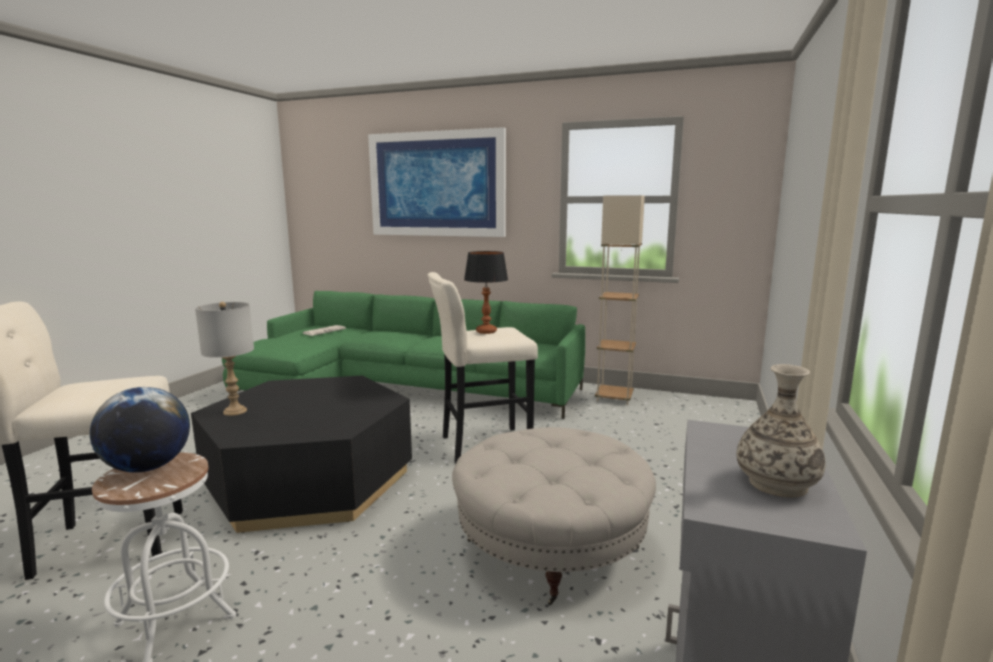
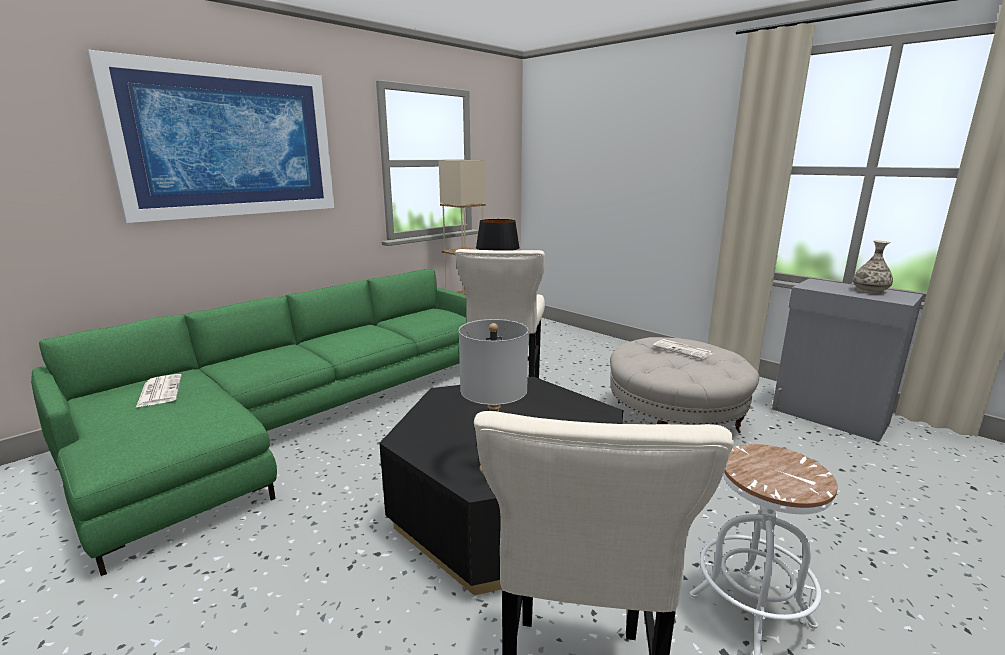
camera: 65 degrees left, 5 degrees up
globe [90,387,190,472] -> none
none -> newspaper [653,339,713,359]

